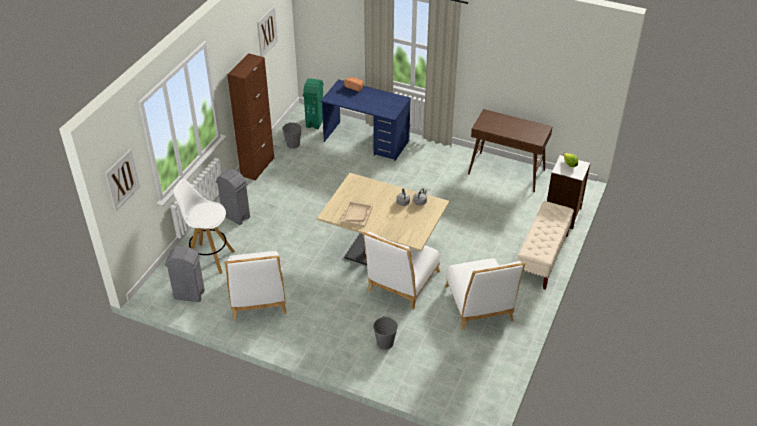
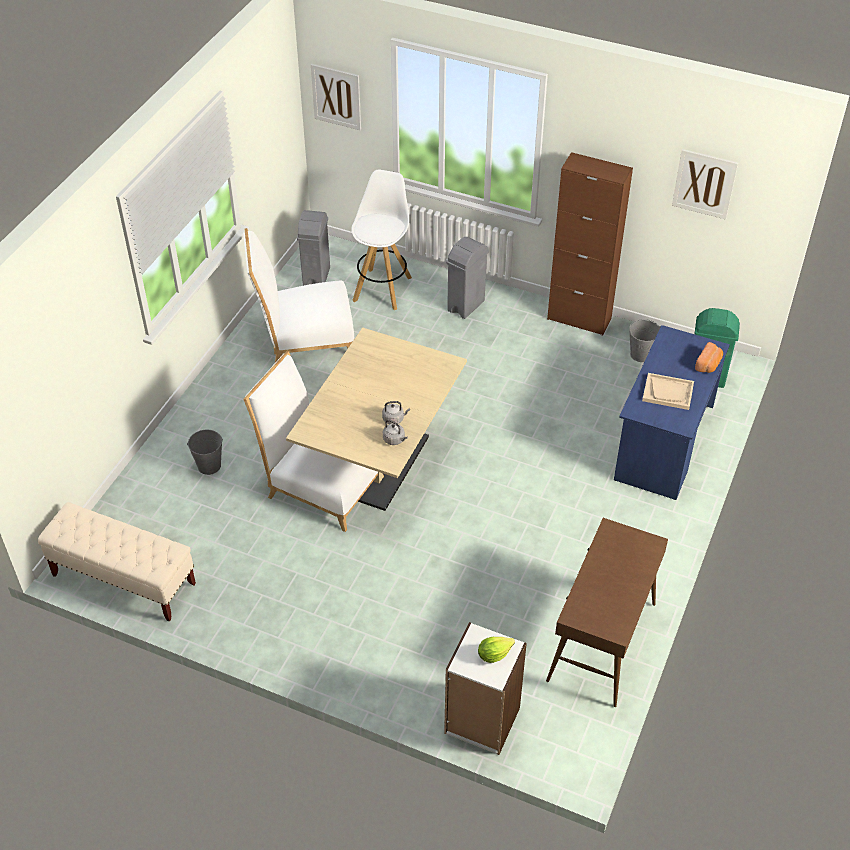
camera: 90 degrees right, 5 degrees up
beige tray [341,201,373,228] -> beige tray moved to [642,373,694,410]
white chair [445,258,525,330] -> none
beige bench [518,201,574,290] -> beige bench moved to [38,502,196,622]

